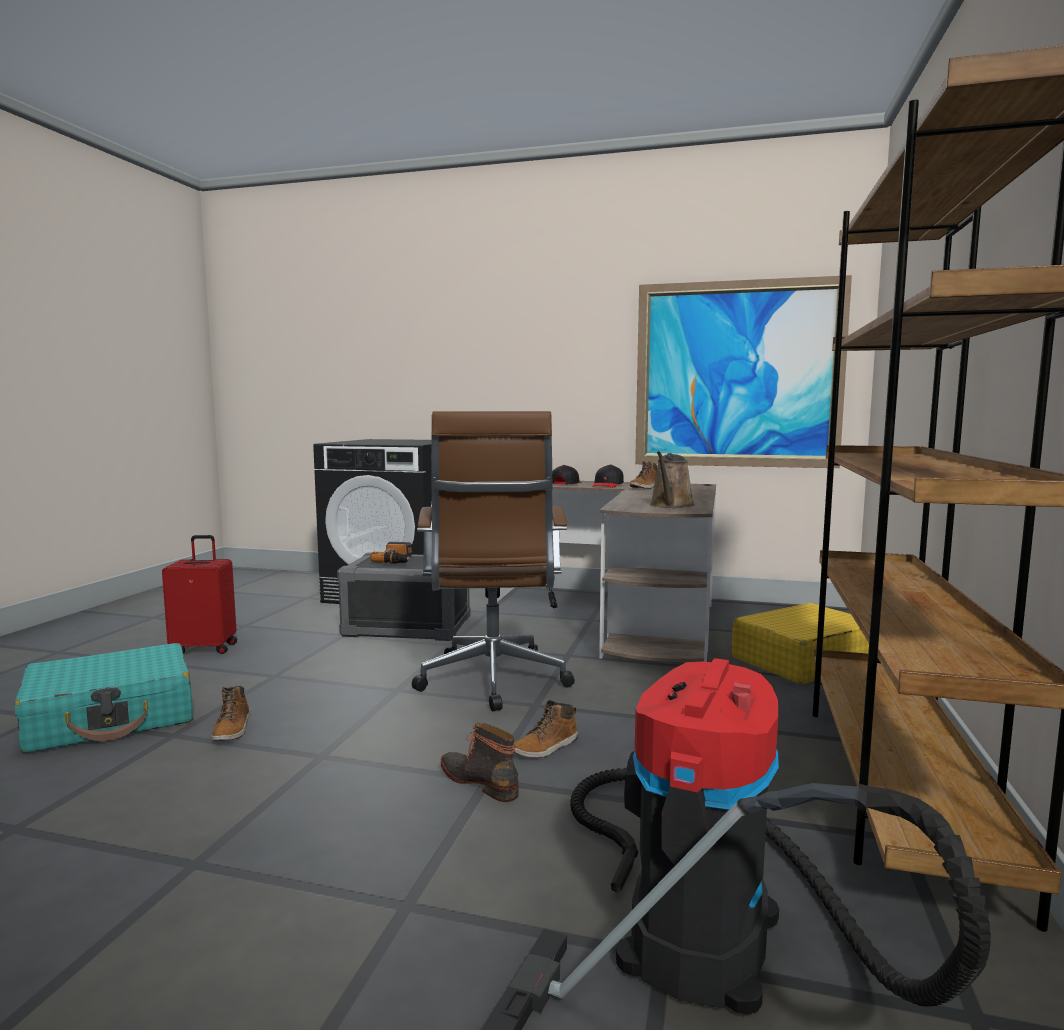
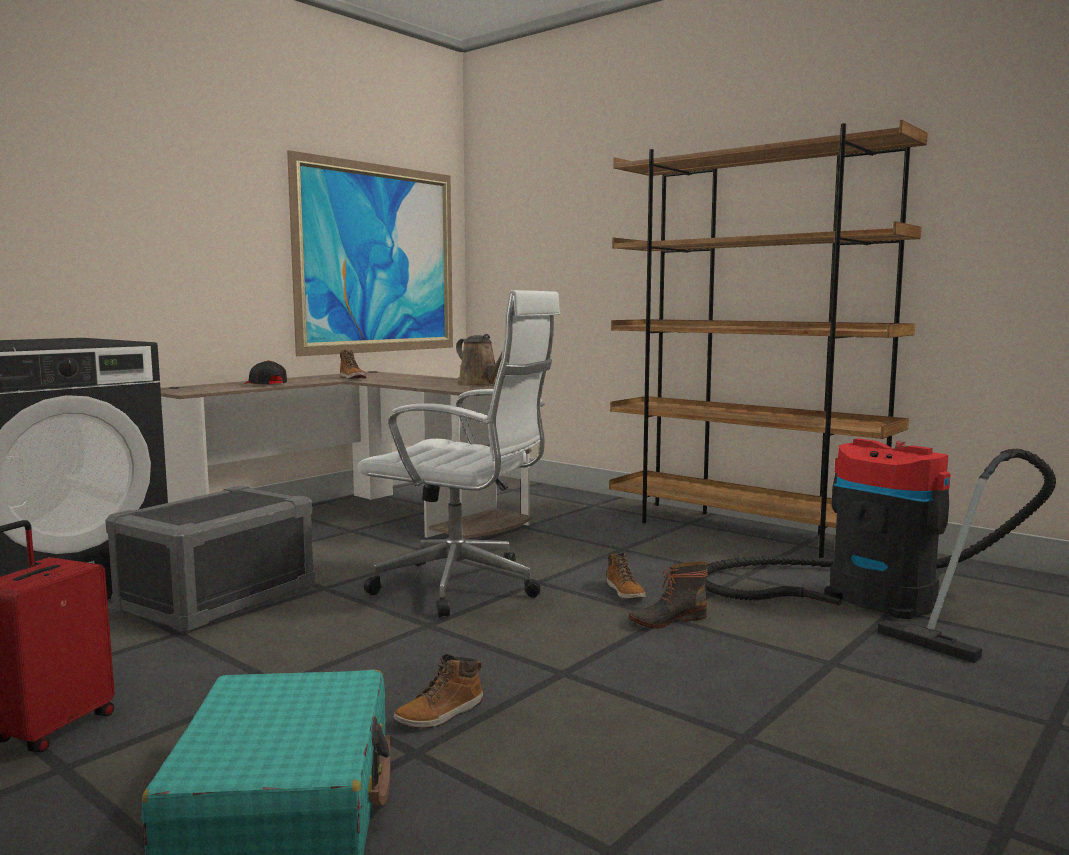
camera: 65 degrees left, 0 degrees up
boot [212,686,250,741] -> boot turned 120 degrees clockwise [393,654,483,728]
power drill [370,542,412,564] -> none
brown office chair [412,411,575,712] -> white office chair [358,290,560,618]
black cap [592,464,624,488] -> none
yellow suitcase [732,603,869,684] -> none

